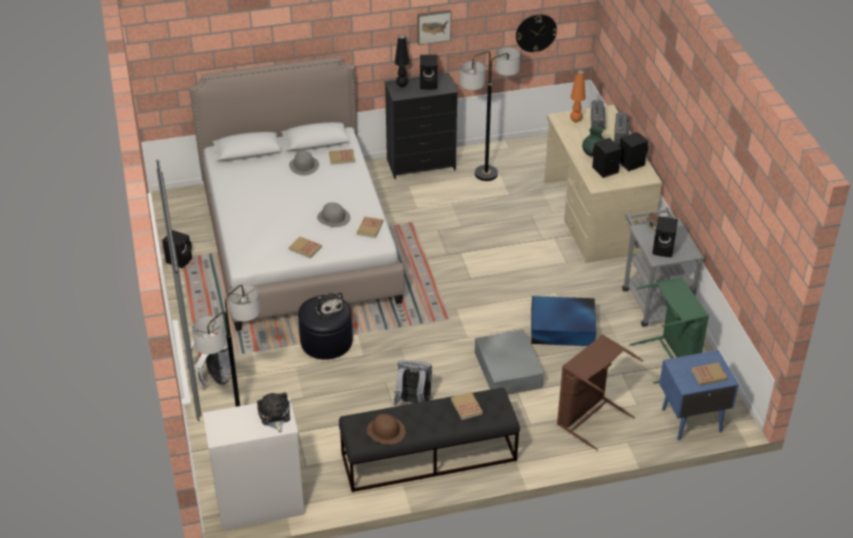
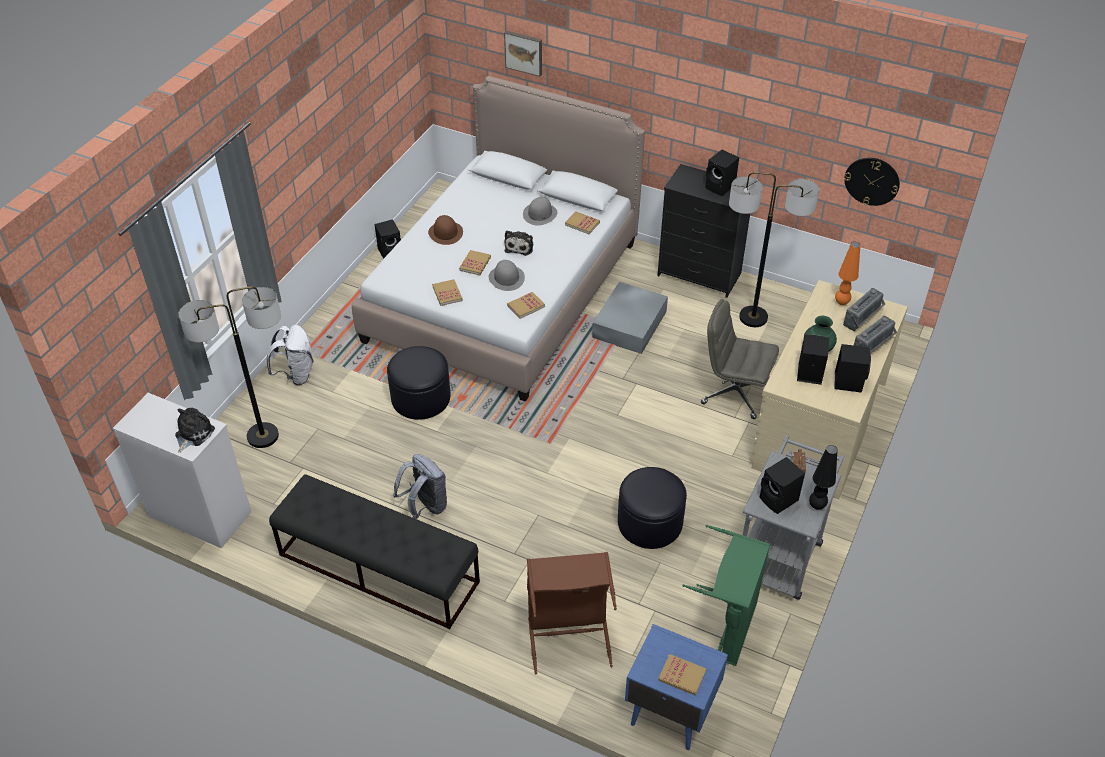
camera: 40 degrees right, 5 degrees up
plush toy [315,292,344,318] -> plush toy moved to [504,230,533,256]
brown hat [367,414,405,445] -> brown hat moved to [428,215,463,245]
black table lamp [395,35,409,87] -> black table lamp moved to [809,445,838,510]
picture [418,10,452,45] -> picture moved to [504,30,542,77]
book [451,392,483,420] -> book moved to [459,250,491,275]
grey storage box [475,329,544,394] -> grey storage box moved to [592,282,668,354]
blue storage box [531,296,597,346] -> black ottoman [618,467,687,549]
none -> grey office chair [701,299,779,419]

